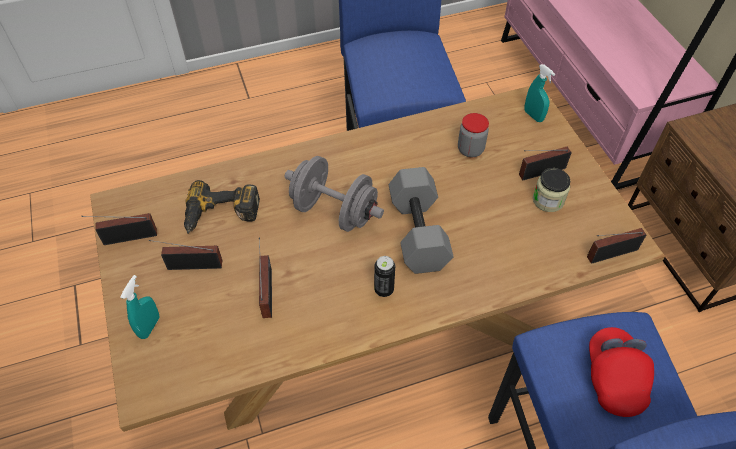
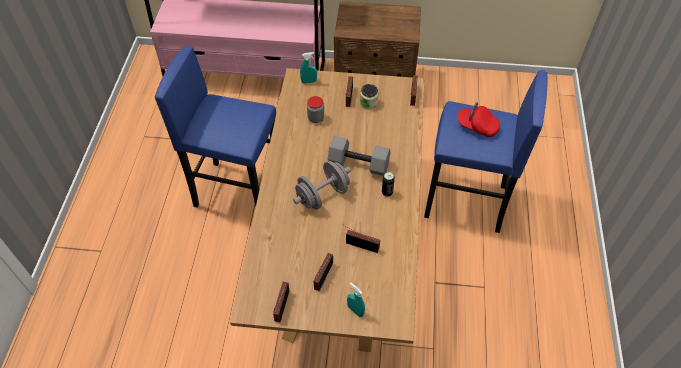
camera: 65 degrees left, 0 degrees up
power drill [184,180,260,234] -> none

